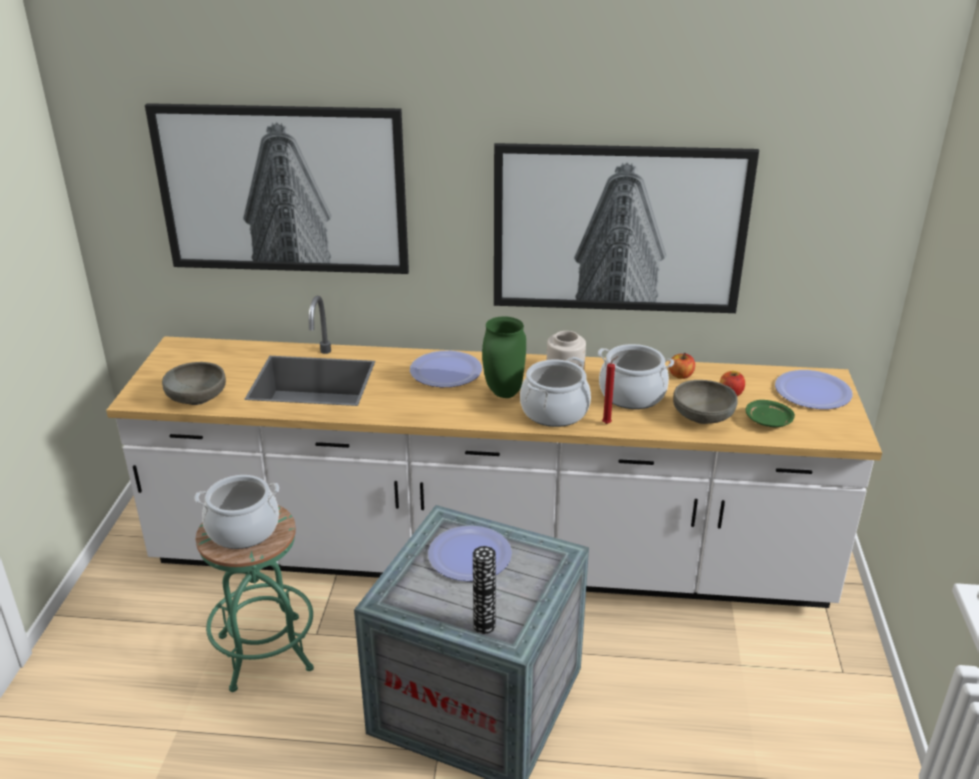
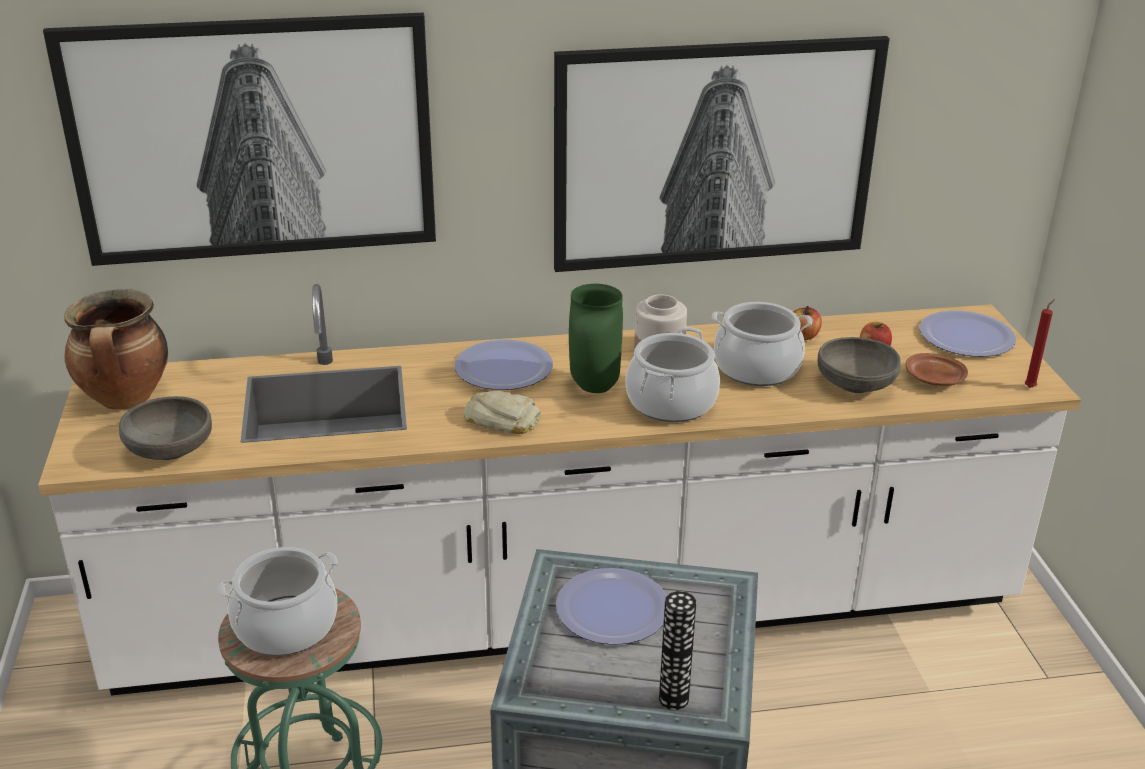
camera: 15 degrees left, 0 degrees up
red candle [602,356,618,424] -> red candle moved to [1025,299,1055,388]
green plate [746,400,795,427] -> brown plate [906,353,968,386]
none -> cooking pot [64,289,168,410]
none -> bread [464,391,541,434]

